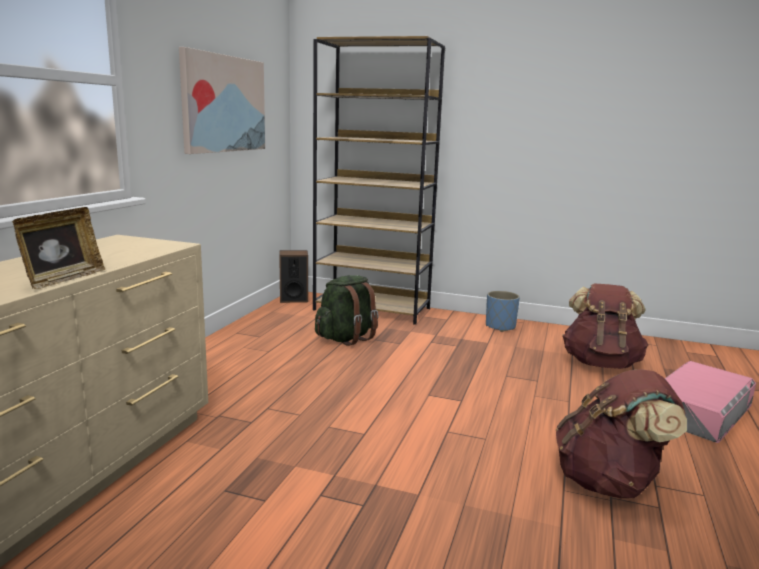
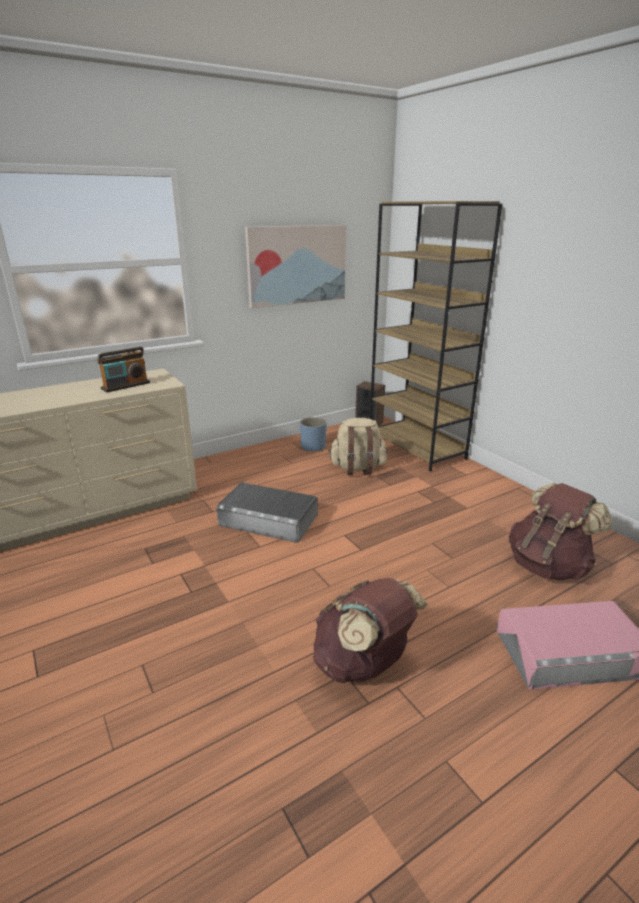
camera: 40 degrees right, 10 degrees up
picture frame [12,207,105,289] -> none
green backpack [315,275,378,346] -> beige backpack [328,418,387,475]
blue planter [486,291,520,332] -> blue planter moved to [300,417,327,451]
none -> radio [98,347,150,392]
none -> grey storage box [217,482,318,543]

